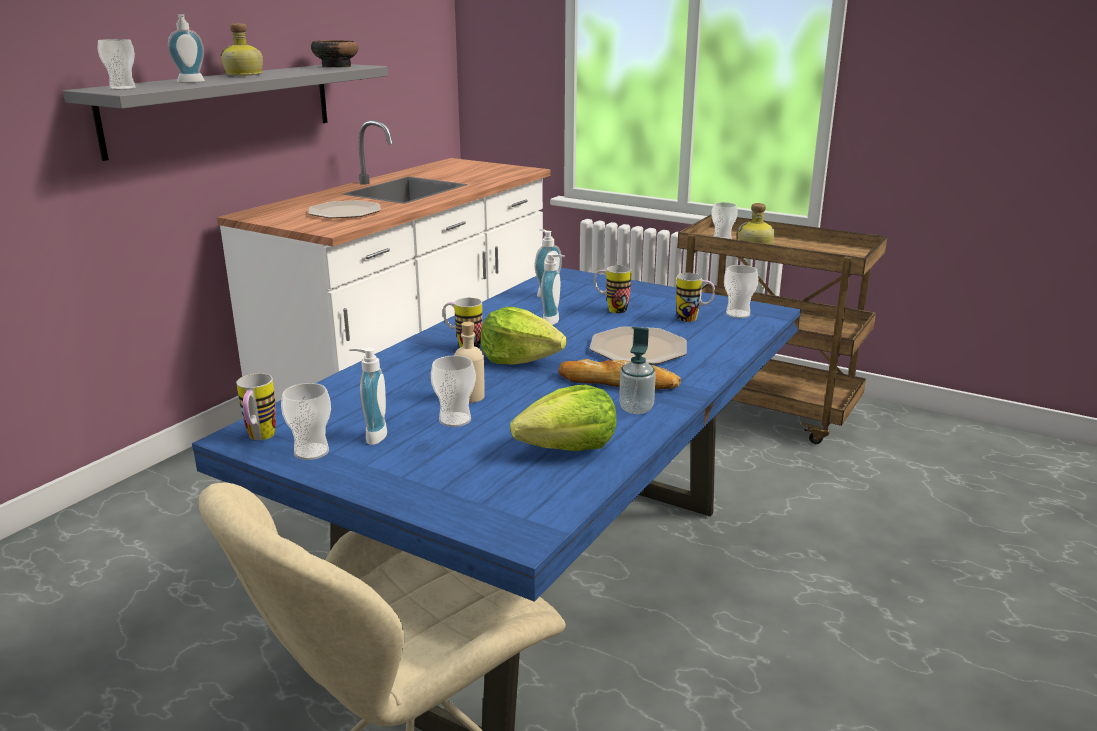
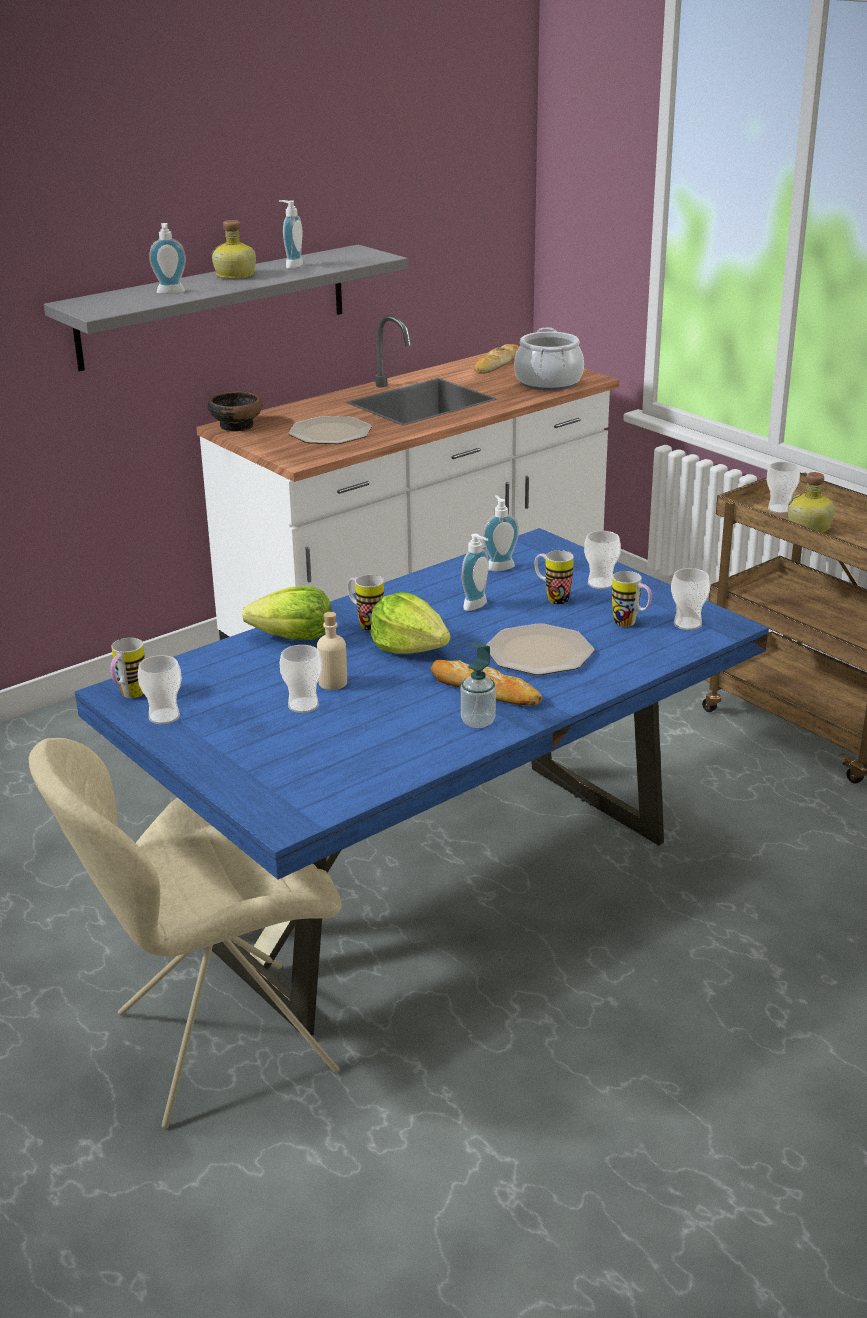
camera: 20 degrees right, 5 degrees up
cup [98,39,136,90] -> cup moved to [584,531,621,589]
bowl [311,40,358,68] -> bowl moved to [208,392,262,432]
soap dispenser [349,348,387,445] -> soap dispenser moved to [279,200,303,269]
lettuce [510,385,617,451] -> lettuce moved to [242,586,331,640]
none -> bread [474,344,519,374]
none -> cooking pot [514,328,584,390]

